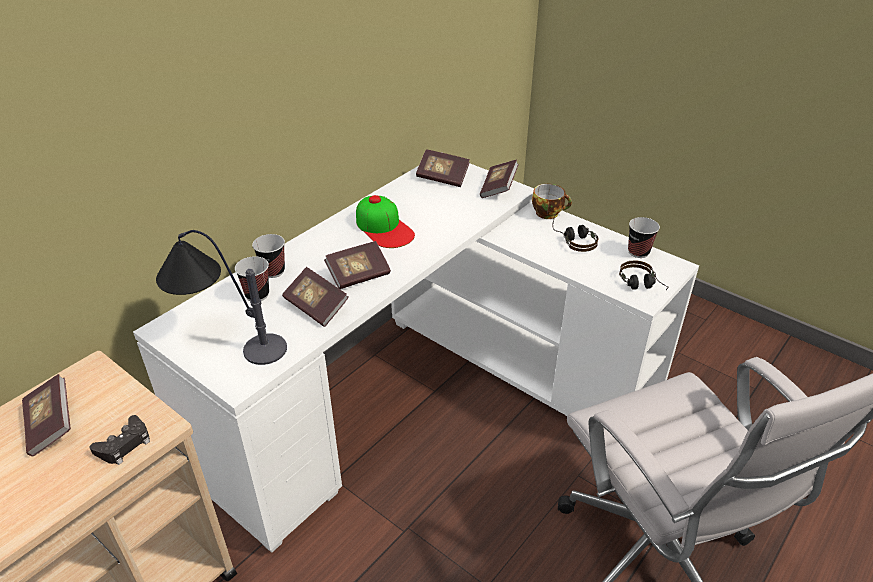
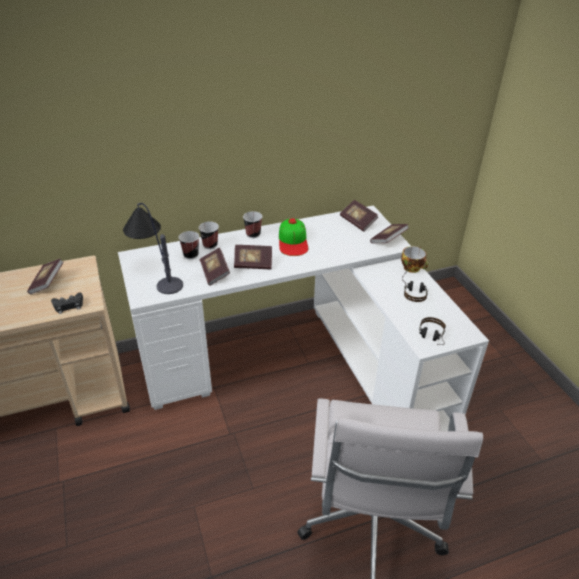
camera: 30 degrees right, 0 degrees up
cup [628,217,660,258] -> cup moved to [243,211,263,238]

